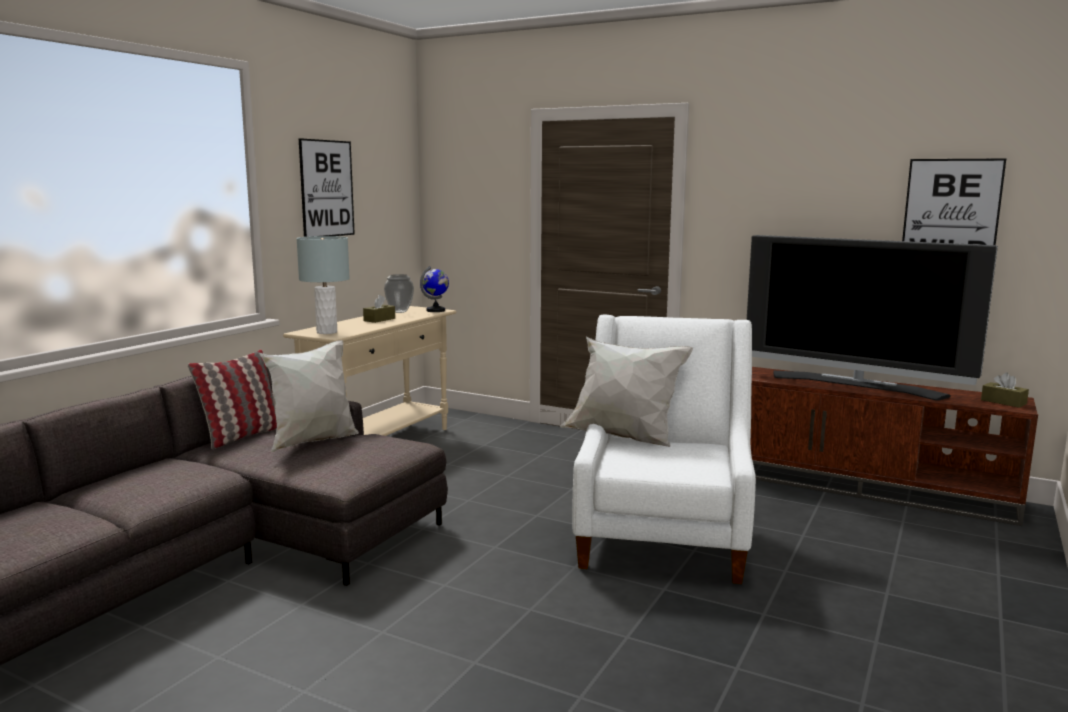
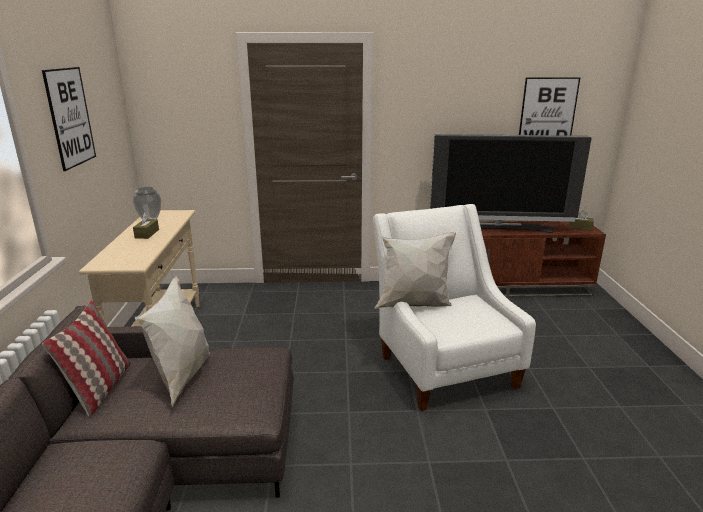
camera: 30 degrees left, 10 degrees up
grey table lamp [296,236,350,334] -> none
globe [420,266,449,312] -> none

